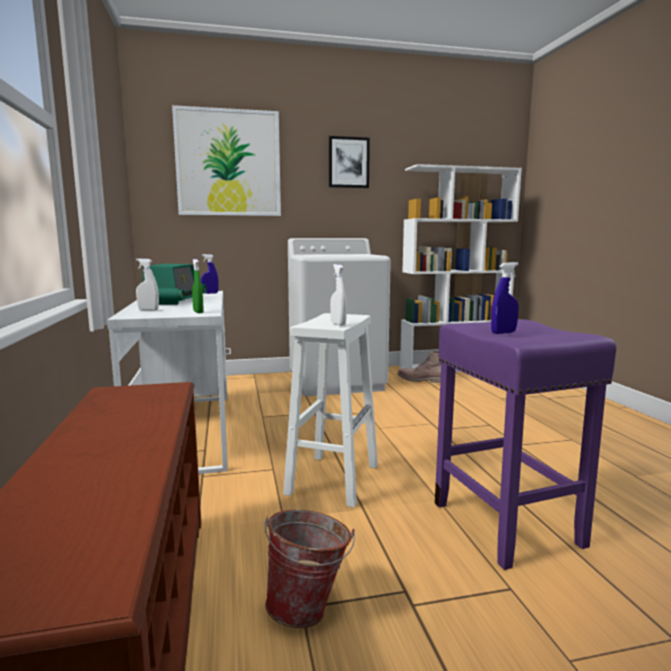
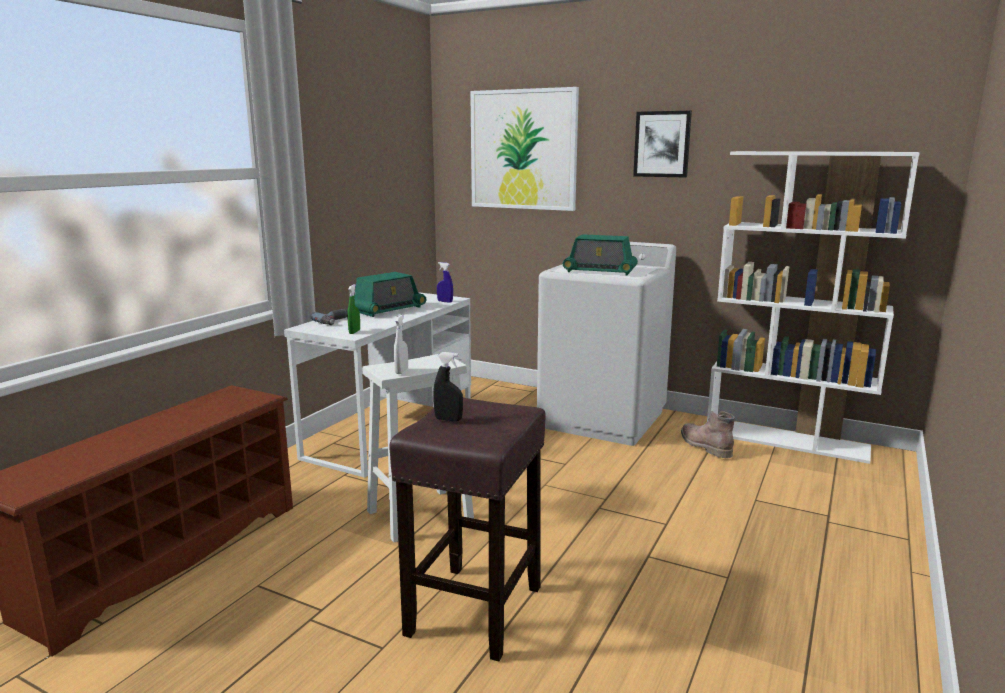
camera: 40 degrees right, 5 degrees up
white spray bottle [136,258,159,310] -> power drill [311,309,348,325]
bucket [265,509,355,628] -> none
purple stool [435,319,616,570] -> brown stool [389,398,546,662]
blue spray bottle [491,262,519,334] -> black spray bottle [433,352,463,421]
none -> radio [563,234,638,276]

